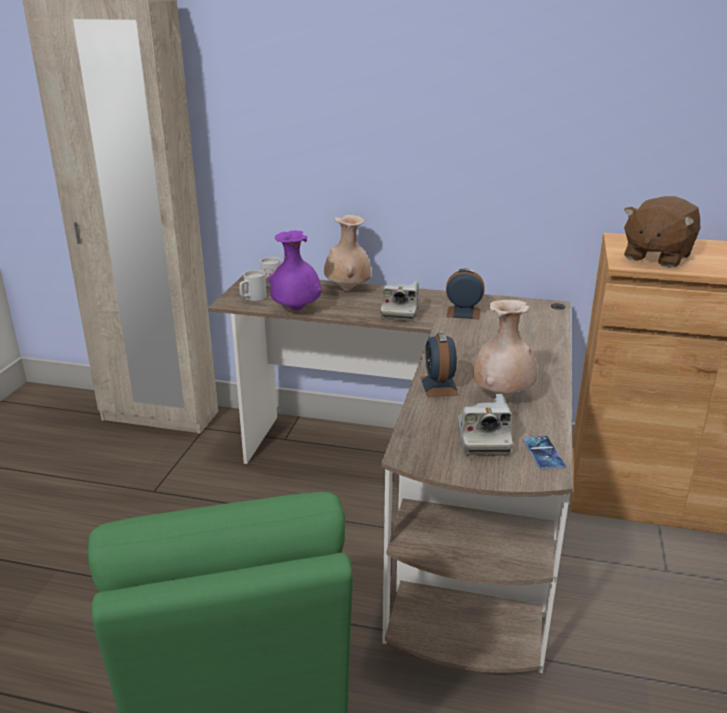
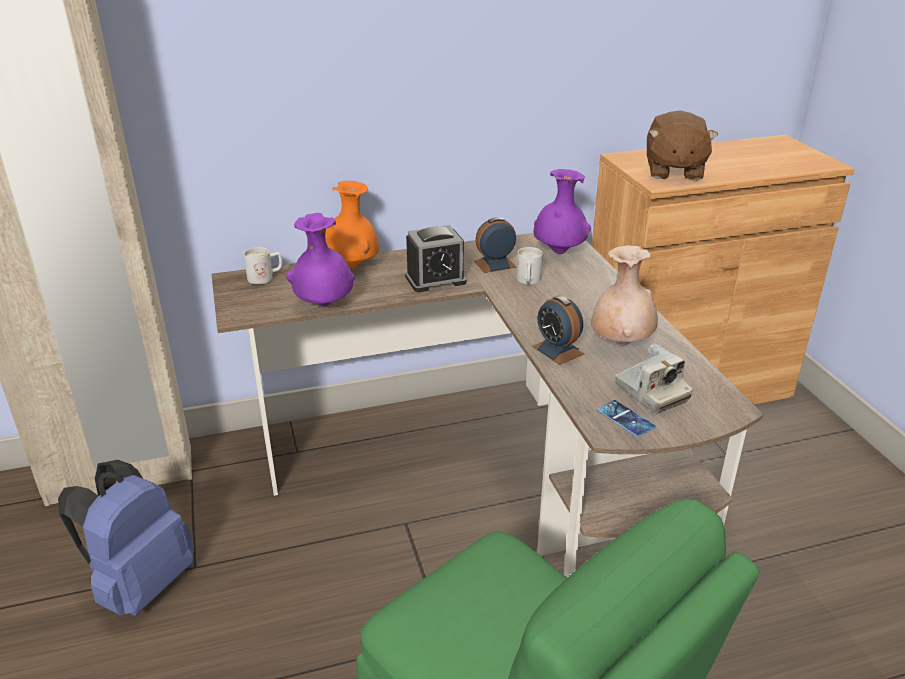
camera: 30 degrees left, 5 degrees up
white mug [239,270,267,301] -> white mug moved to [517,247,543,284]
beige vase [324,215,372,291] -> orange vase [325,181,379,268]
camera [380,281,419,322] -> alarm clock [405,225,466,292]
phone [523,436,566,469] -> phone moved to [597,400,656,437]
none -> blue backpack [58,460,194,616]
none -> purple vase [534,169,591,254]

